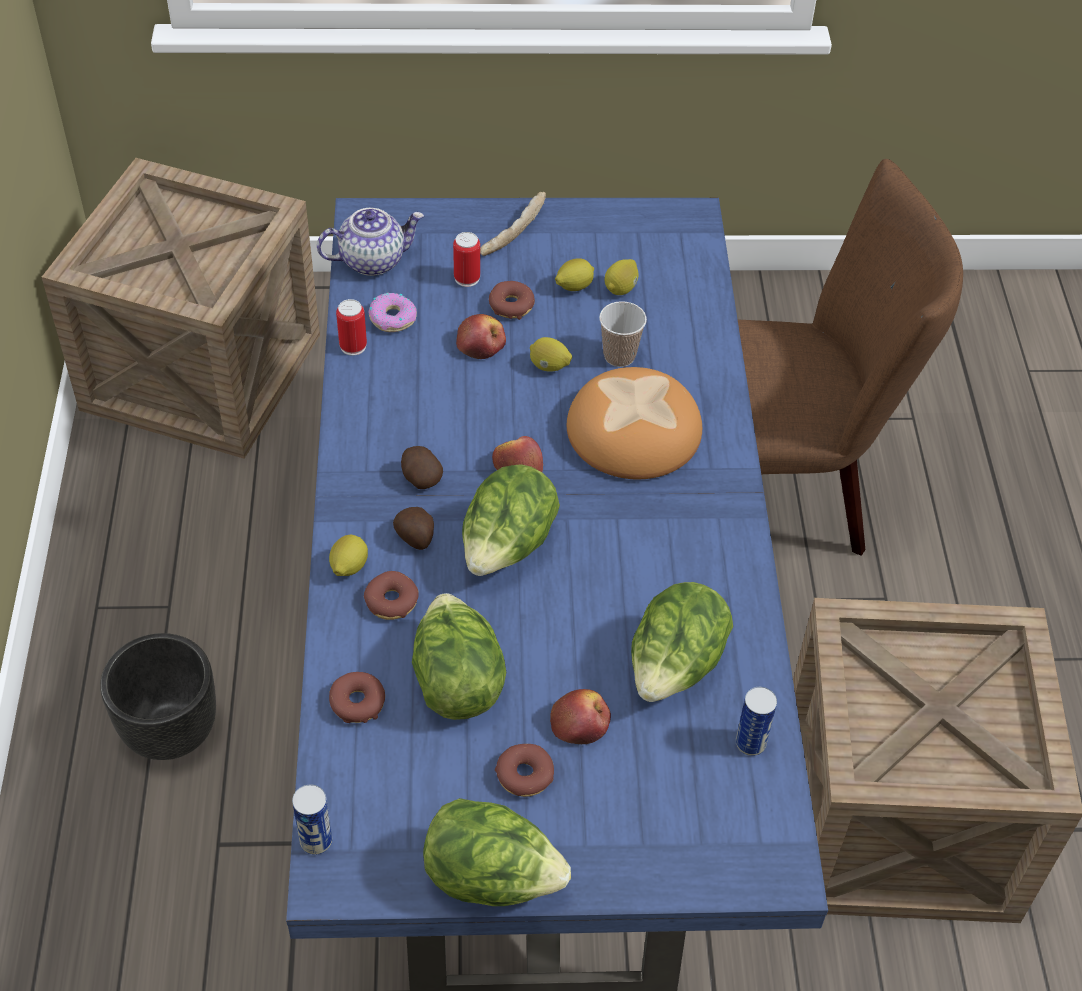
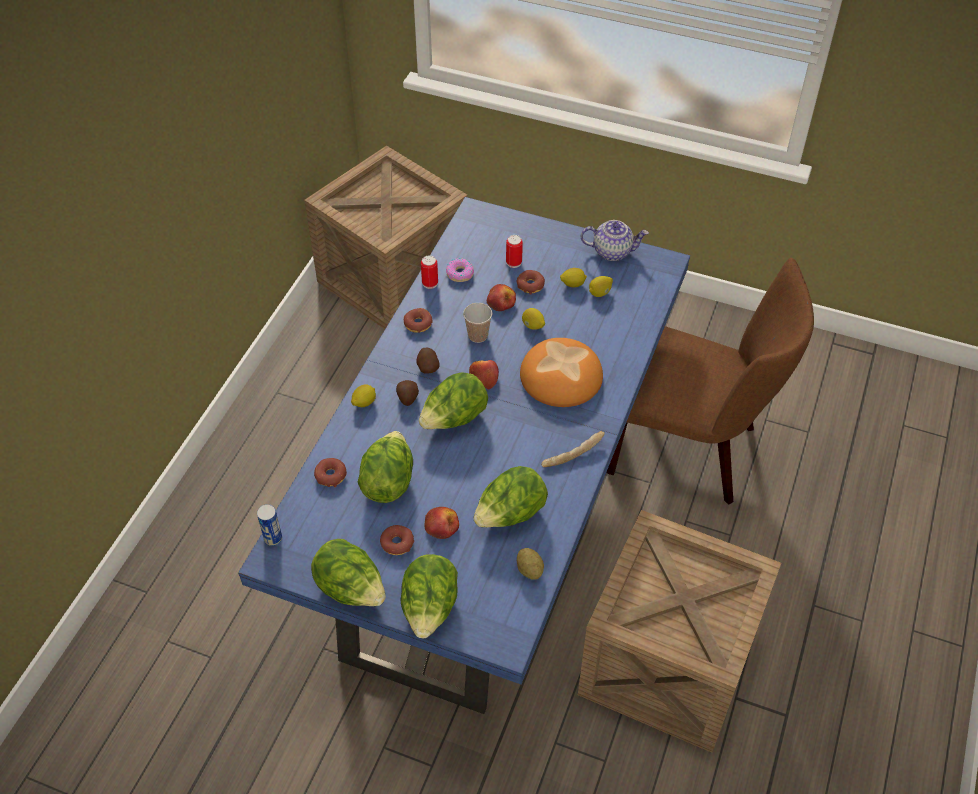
camera: 25 degrees right, 0 degrees up
black planter [100,633,216,760] -> none
teapot [317,208,424,276] -> teapot moved to [581,220,649,261]
donut [364,571,419,620] -> donut moved to [404,308,433,333]
bread [480,192,546,256] -> bread moved to [541,431,605,467]
cup [599,301,647,367] -> cup moved to [463,303,492,343]
can [736,687,777,756] -> potato [517,548,544,580]
none -> lettuce [401,554,458,638]

